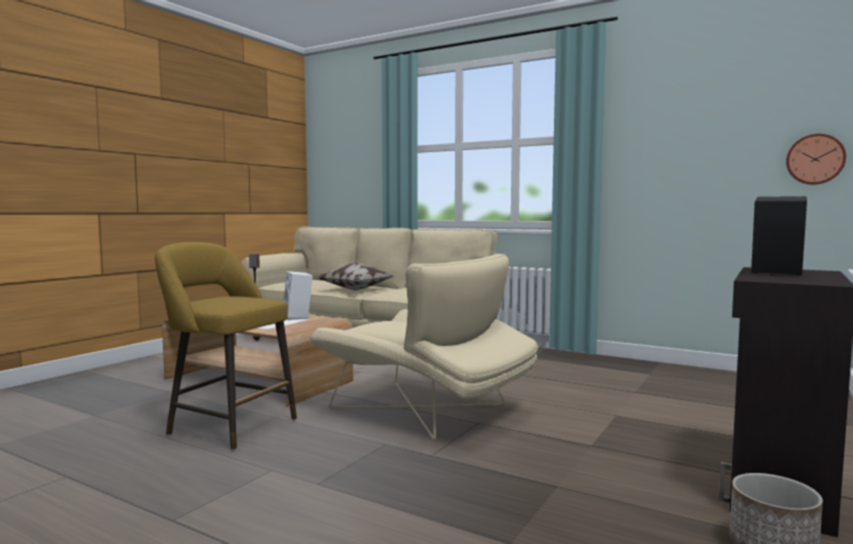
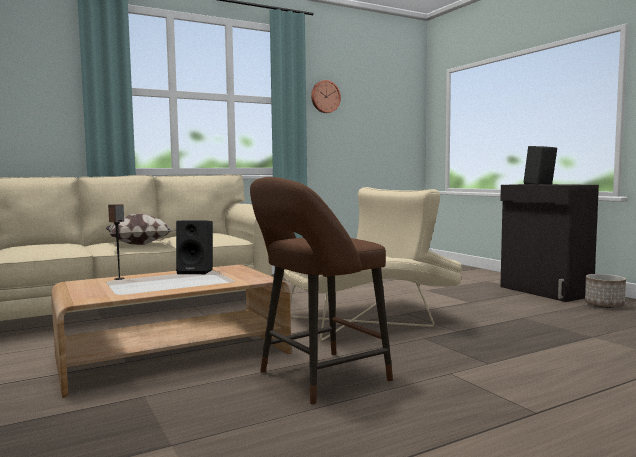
camera: 60 degrees left, 0 degrees up
yellow stool [155,242,297,450] -> brown stool [250,177,393,405]
white speaker [283,271,313,320] -> black speaker [176,220,213,274]
wall clock [786,134,846,185] -> wall clock moved to [311,80,341,113]

